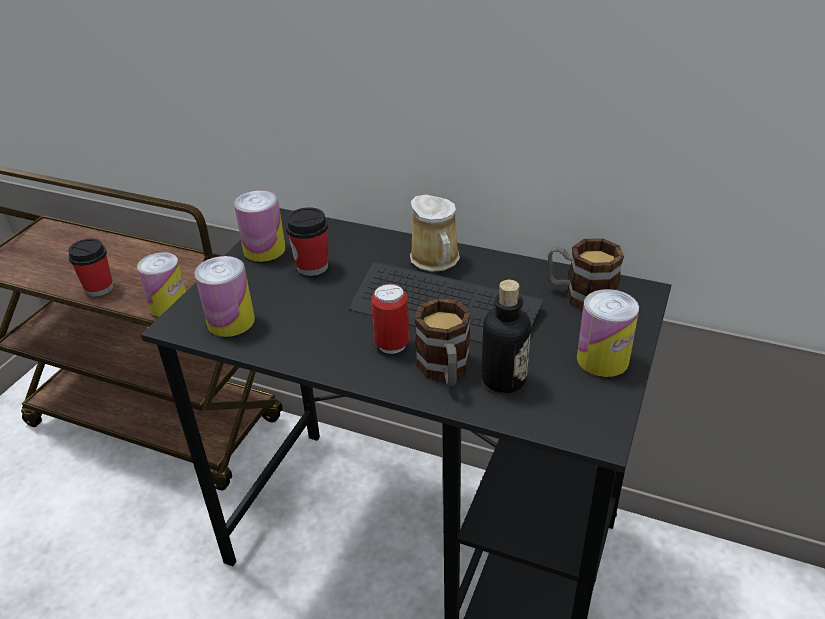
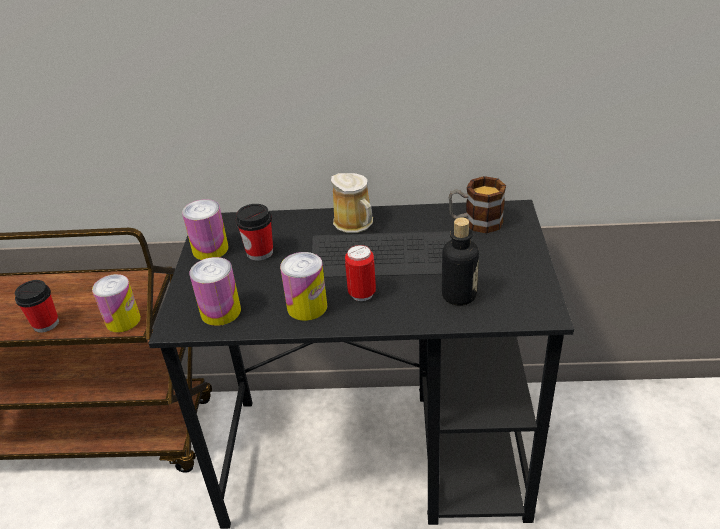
camera: 20 degrees left, 0 degrees up
mug [414,298,471,386] -> none
can [577,289,639,377] -> can moved to [280,252,327,321]

